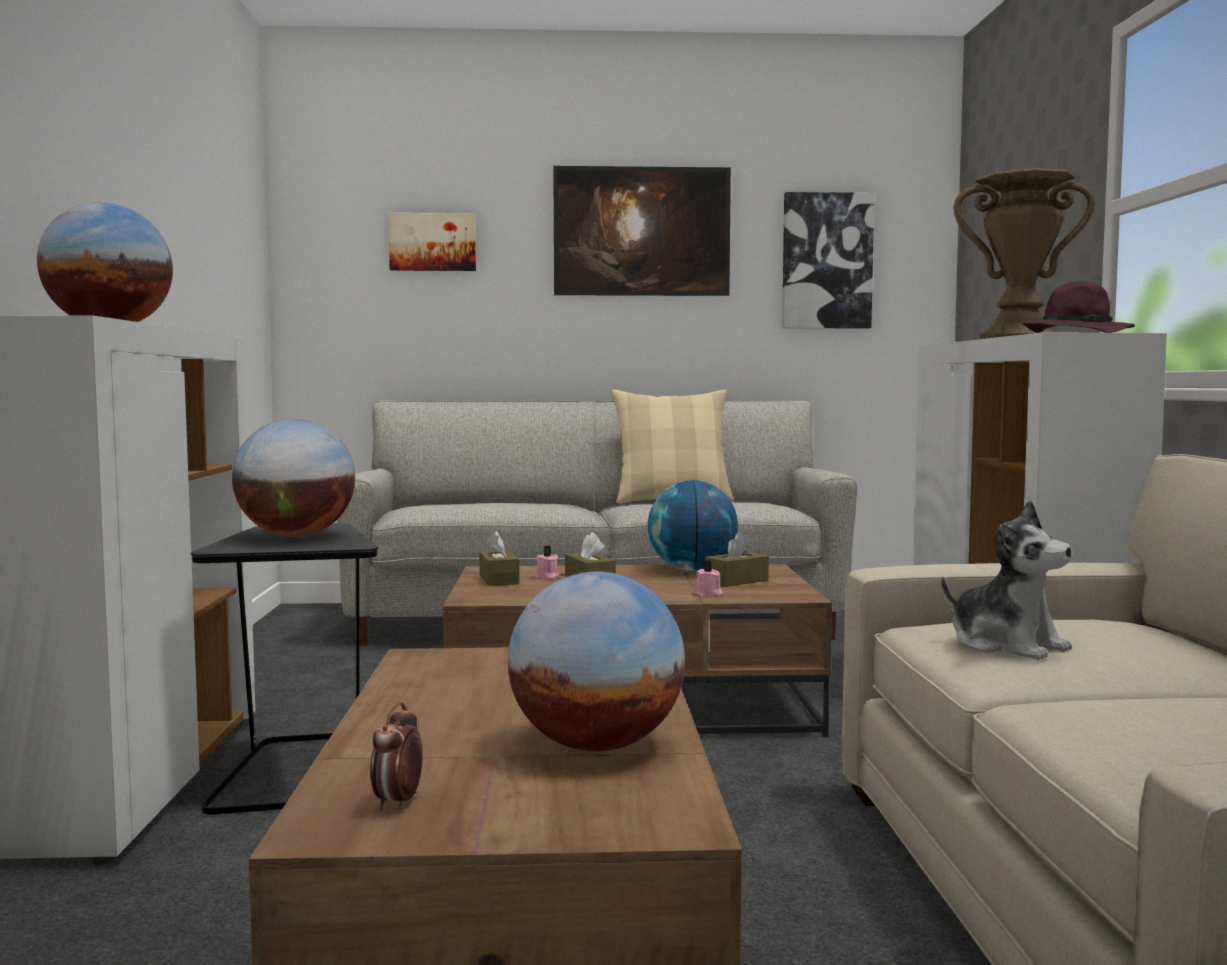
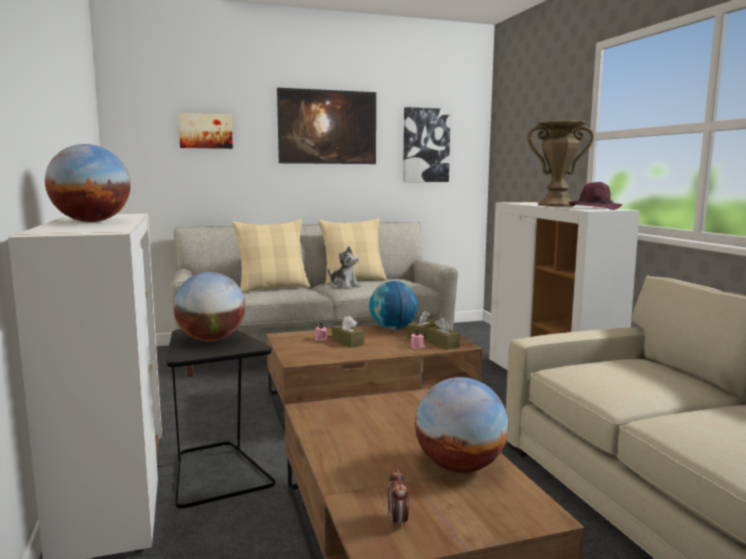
camera: 15 degrees left, 5 degrees up
brown tissue box [479,531,519,586] -> brown tissue box moved to [427,317,460,350]
plush toy [941,500,1073,660] -> plush toy moved to [328,246,361,289]
none -> beige pillow [232,219,310,293]

